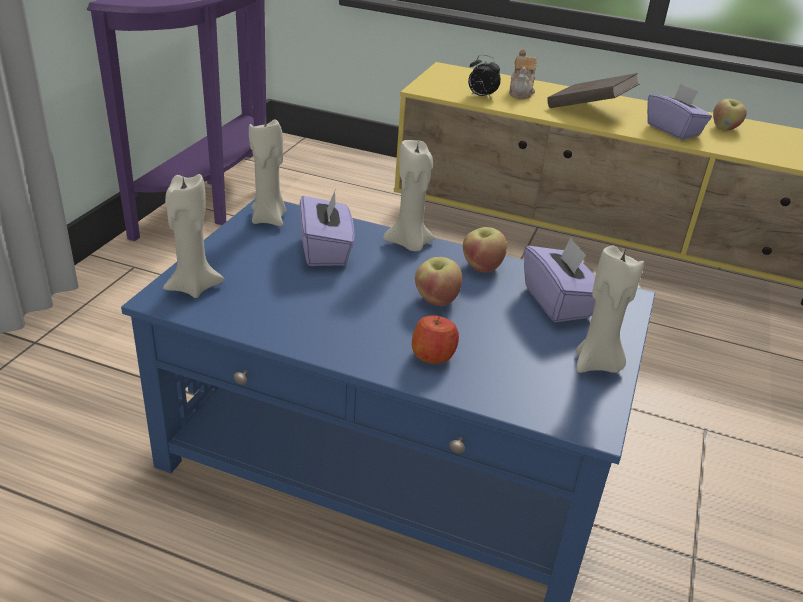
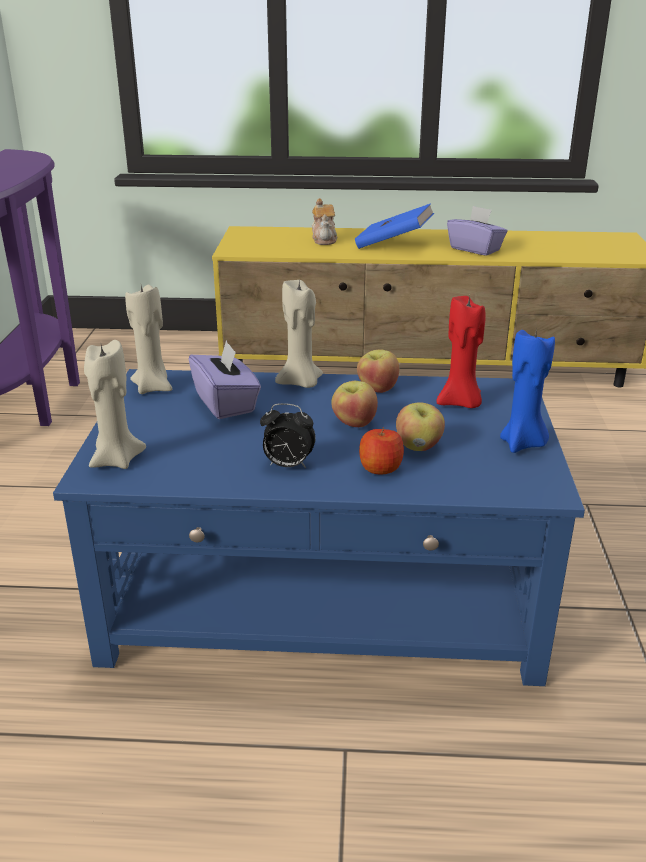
camera: 15 degrees left, 5 degrees down
alarm clock [468,55,501,99] -> alarm clock moved to [260,403,316,468]
purple tissue box [524,237,595,322] -> red candle [436,296,486,408]
brown book [547,73,639,108] -> blue book [355,203,434,249]
beige candle [576,246,644,373] -> blue candle [500,328,555,453]
apple [713,99,747,130] -> apple moved to [396,402,445,451]

